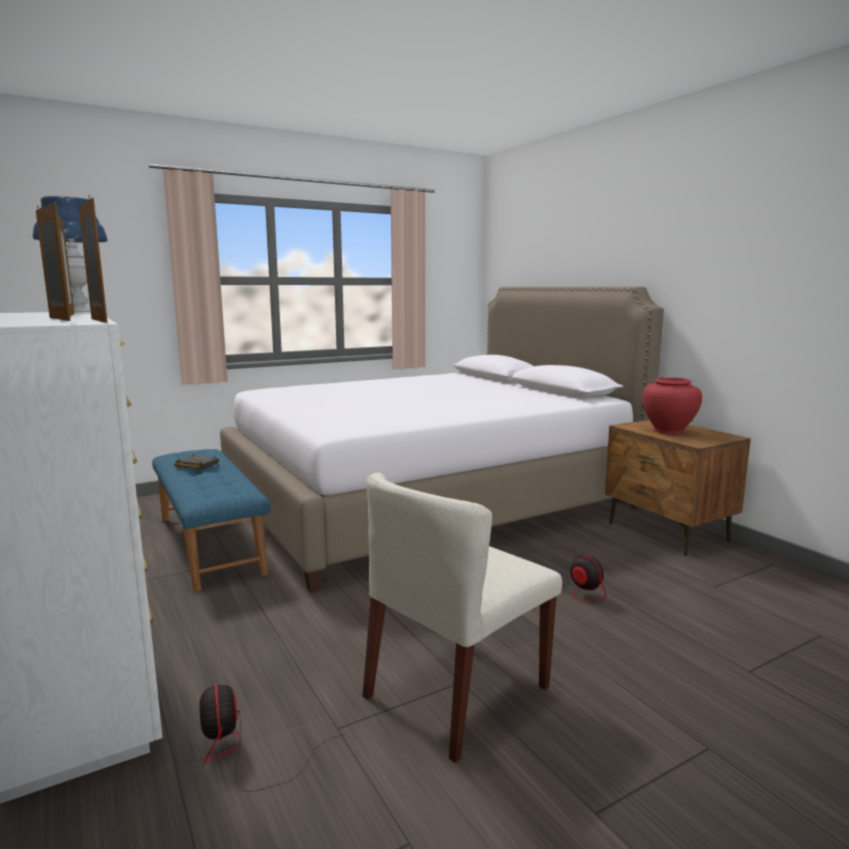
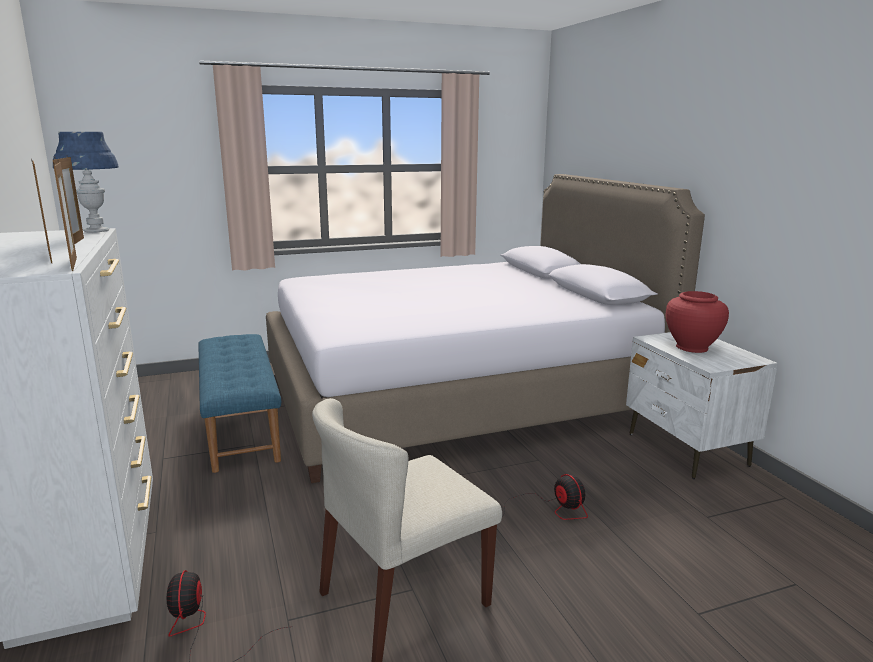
camera: 10 degrees right, 5 degrees up
black book [174,454,219,470] -> none
brown nightstand [605,420,751,556] -> white nightstand [626,332,778,479]

